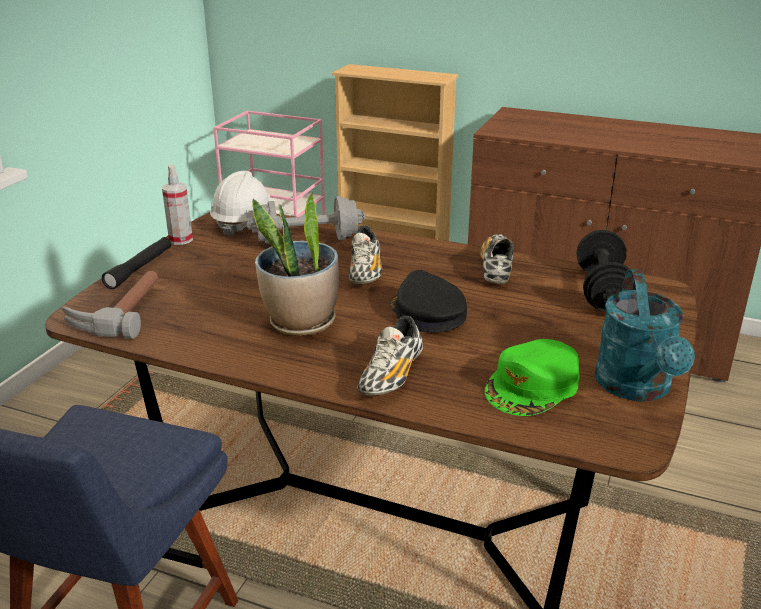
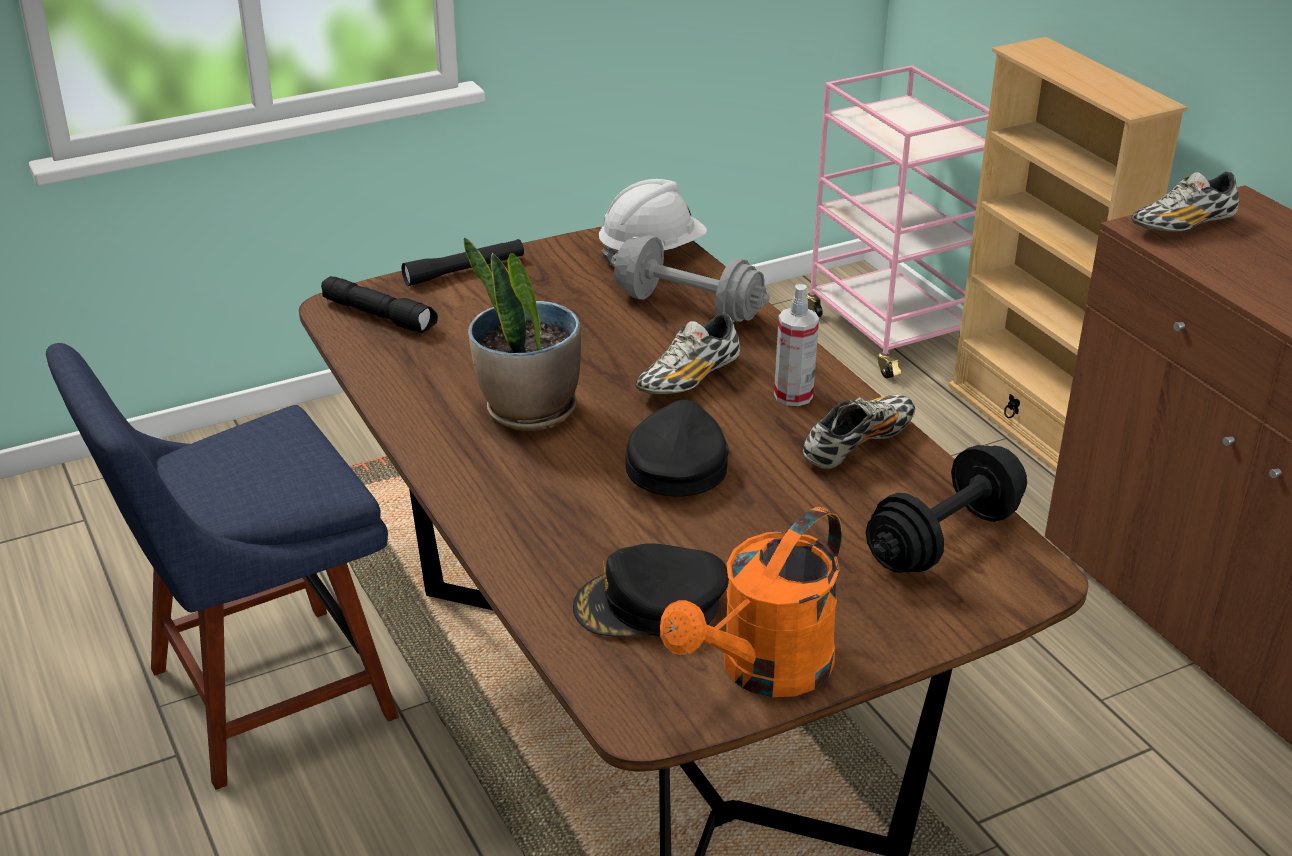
camera: 40 degrees right, 5 degrees up
hammer [62,271,158,339] -> black flashlight [321,276,438,333]
spray bottle [162,165,193,245] -> spray bottle moved to [774,284,819,406]
shoe [357,316,423,396] -> shoe moved to [1131,172,1239,232]
green cap [485,339,579,416] -> black cap [573,543,729,637]
turquoise watering can [595,269,695,402] -> orange watering can [660,507,842,697]

